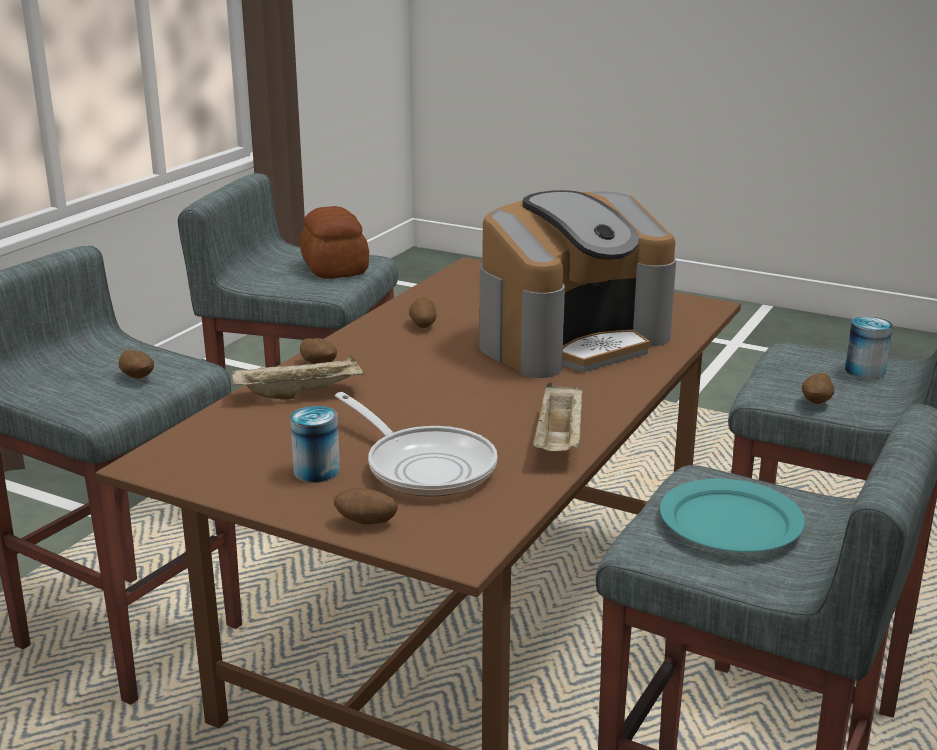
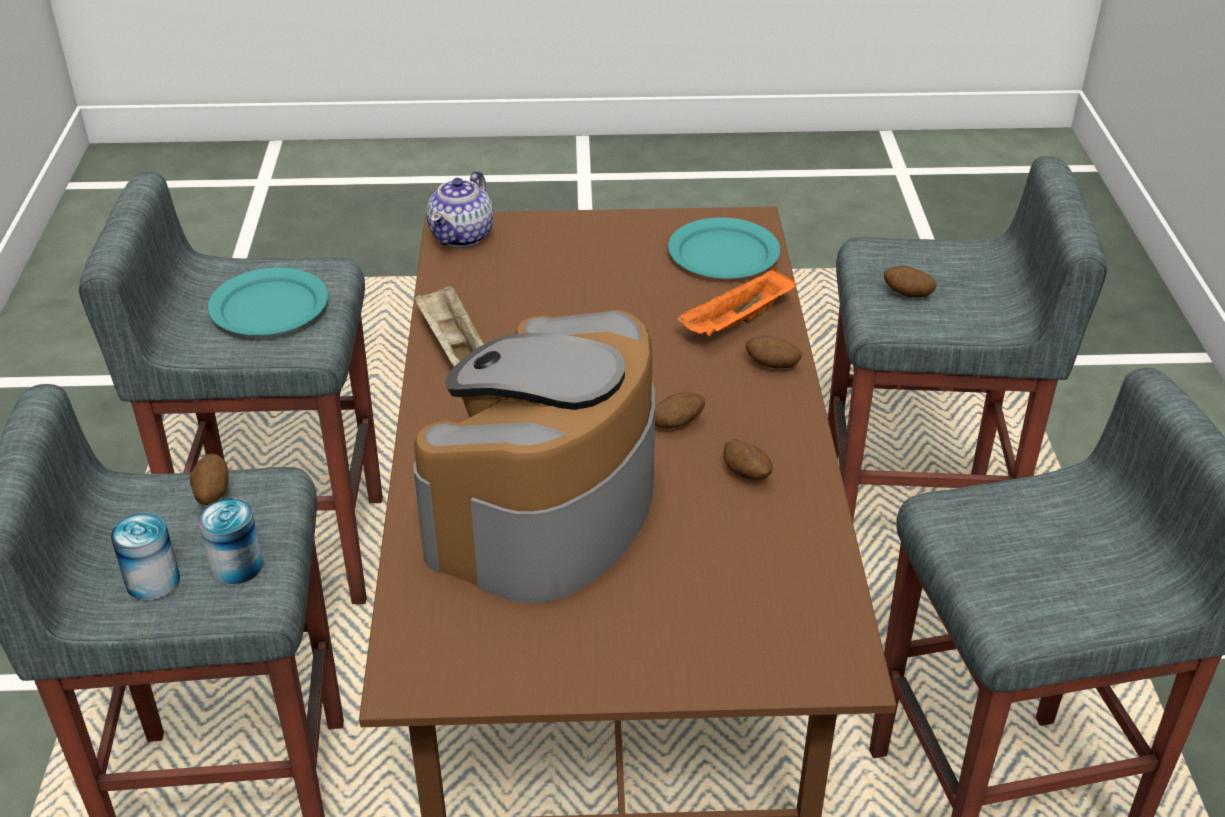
camera: 150 degrees right, 15 degrees up
beige tray [232,355,364,399] -> orange tray [677,267,796,336]
can [290,406,340,483] -> can moved to [198,498,263,585]
bread [300,206,369,279] -> none
potato [334,487,398,525] -> potato moved to [655,392,705,428]
frying pan [335,392,498,496] -> none
none -> teapot [427,170,493,247]
none -> turquoise plate [668,217,780,279]

